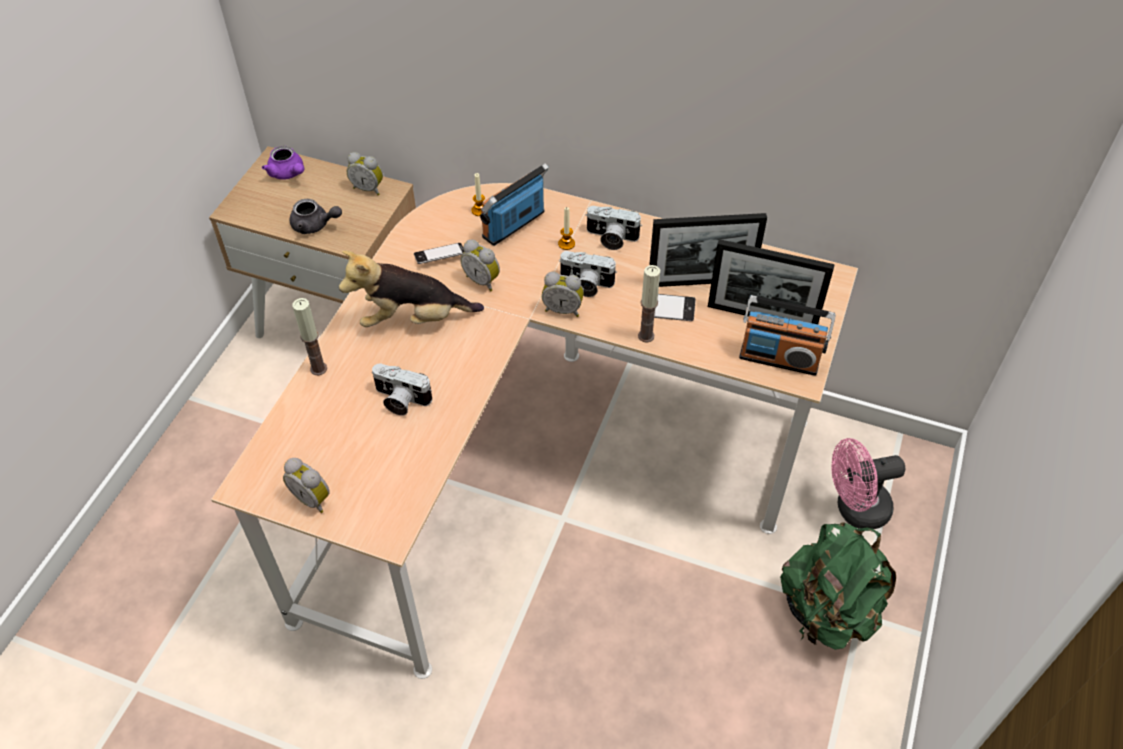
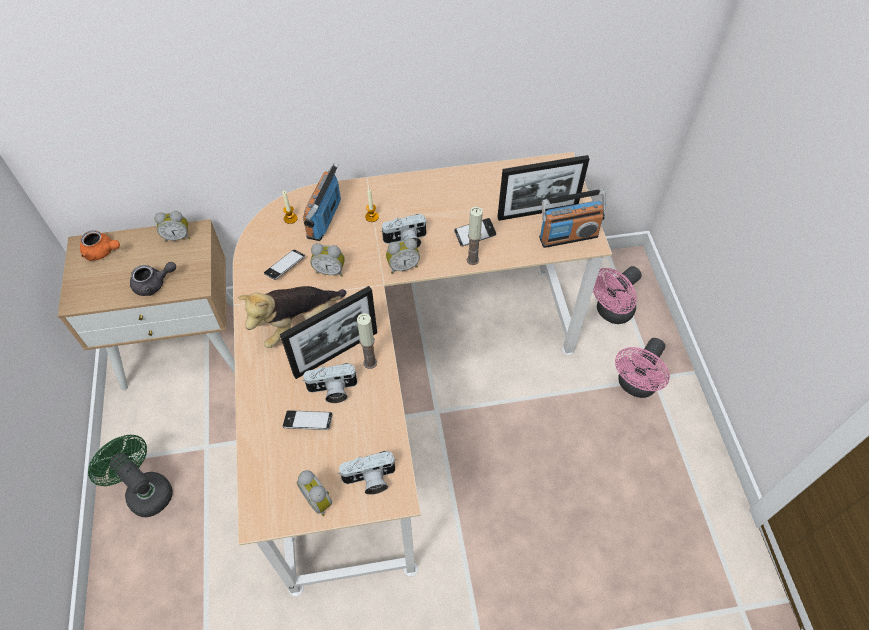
camera: 30 degrees left, 5 degrees up
purple teapot [262,146,304,180] -> orange teapot [80,230,120,261]
alarm clock [283,458,330,513] -> alarm clock turned 45 degrees clockwise [297,470,332,516]
candle [292,298,327,375] -> candle moved to [357,313,377,369]
camera [585,206,641,250] -> camera moved to [338,451,396,495]
picture frame [649,213,767,287] -> picture frame moved to [280,286,377,379]
green backpack [780,523,896,650] -> pink fan [615,338,670,398]
none -> green fan [88,435,173,517]
none -> phone [283,410,333,430]

